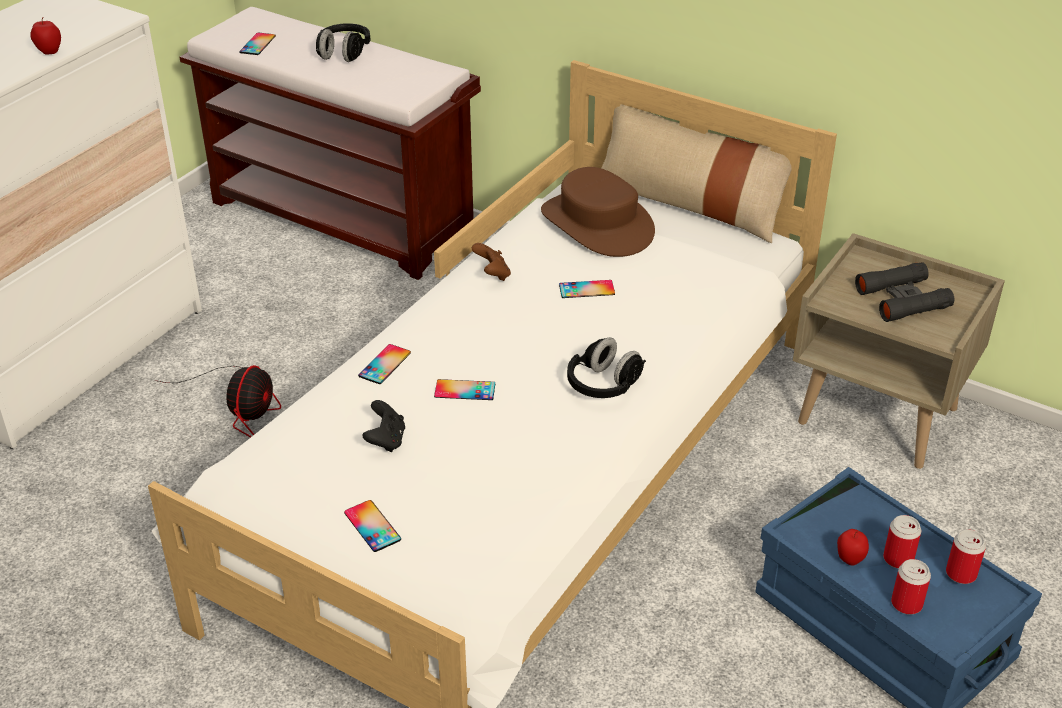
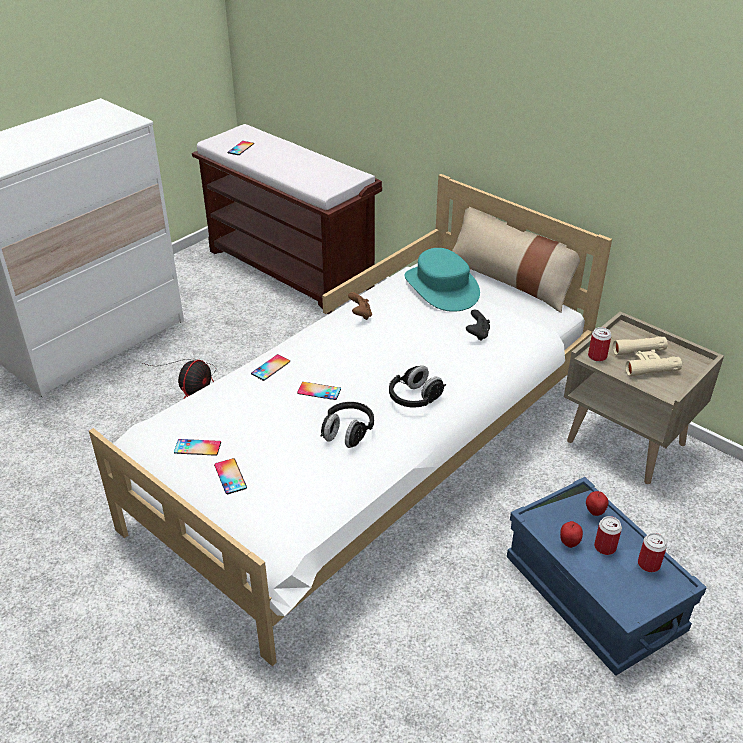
camera: 10 degrees right, 0 degrees up
apple [30,18,61,55] -> apple moved to [586,491,609,516]
black headphones [316,23,370,62] -> black headphones moved to [320,402,374,448]
black game controller [363,400,405,452] -> black game controller moved to [466,309,490,341]
brown hat [541,167,655,257] -> turquoise hat [405,248,480,312]
phone [559,280,615,298] -> phone moved to [174,439,221,456]
black binoculars [855,262,954,322] -> beige binoculars [613,336,682,376]
can [891,559,931,615] -> can moved to [588,327,611,362]

